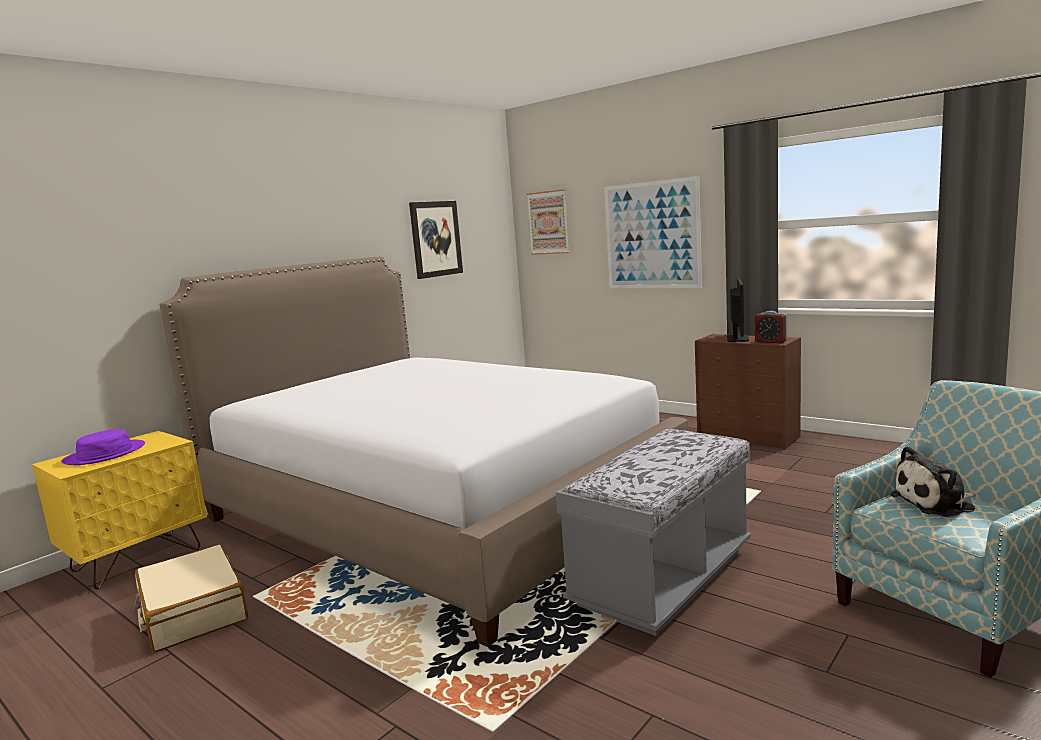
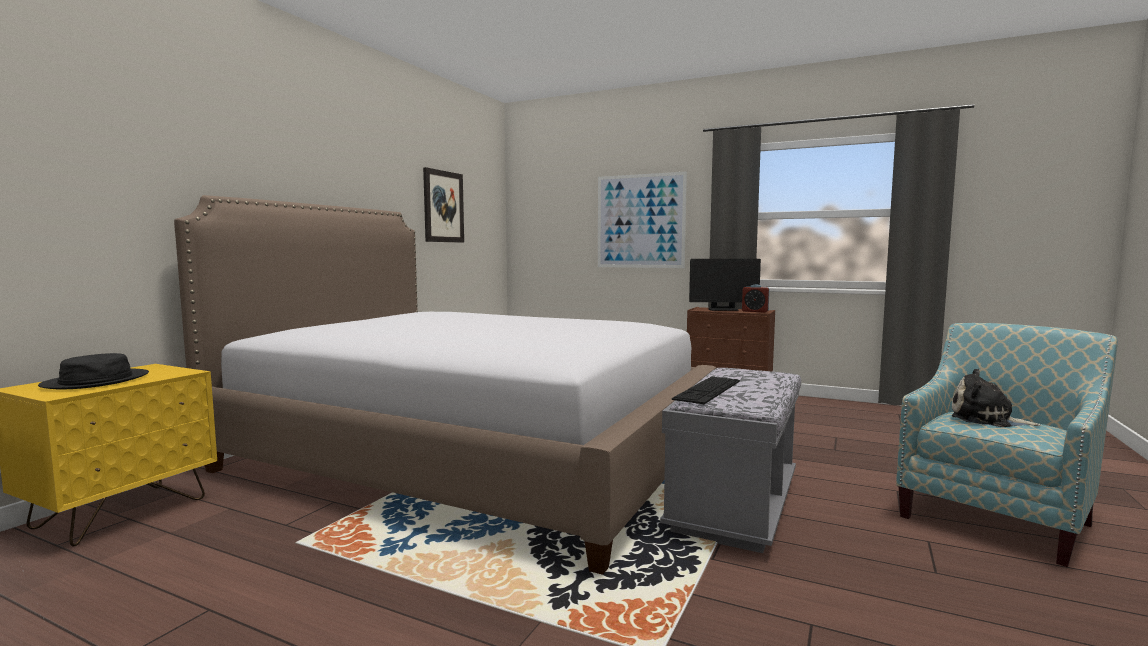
camera: 15 degrees left, 5 degrees down
purple hat [62,429,145,465] -> black hat [38,353,149,389]
beige suitcase [134,545,248,653] -> none
picture [527,189,570,255] -> none
monitor [727,278,749,342] -> monitor turned 90 degrees clockwise [689,259,761,311]
plush toy [890,446,975,517] -> plush toy turned 60 degrees clockwise [951,369,1040,427]
none -> keyboard [672,377,740,404]

